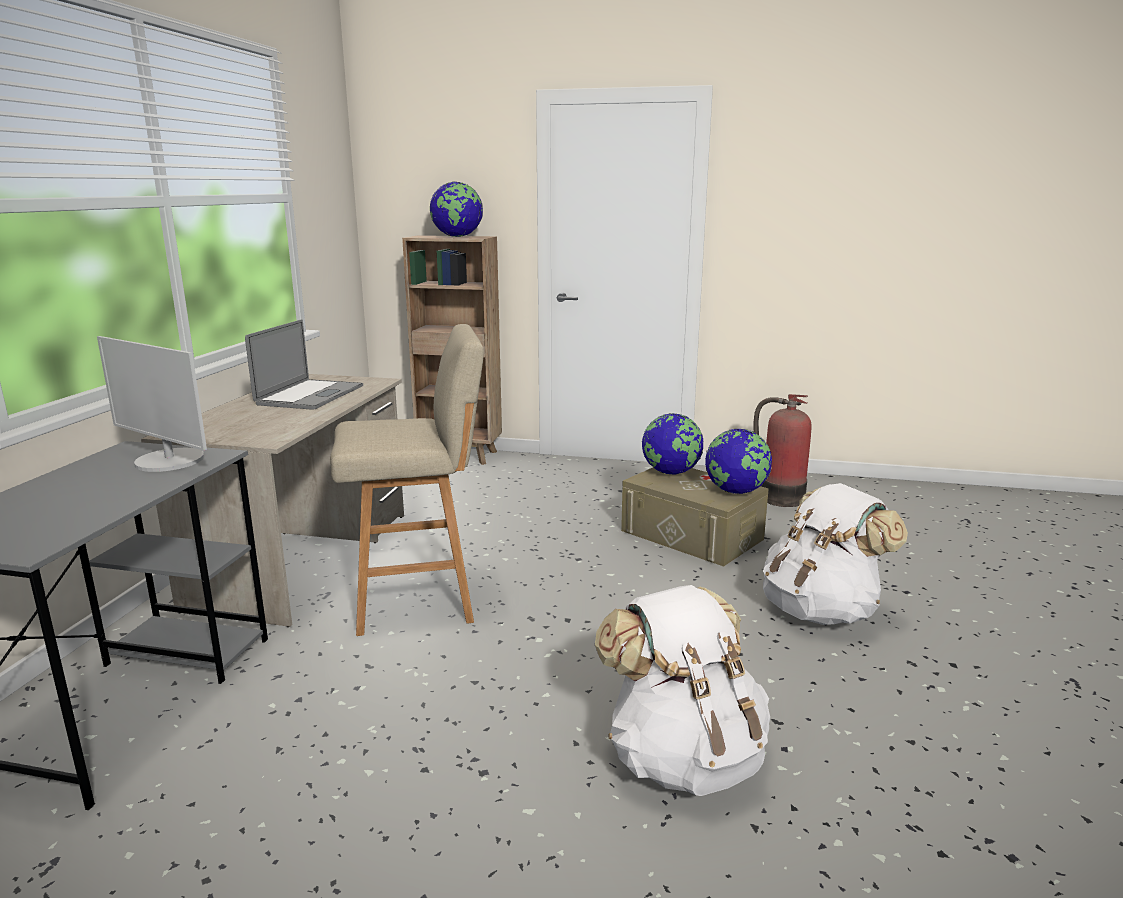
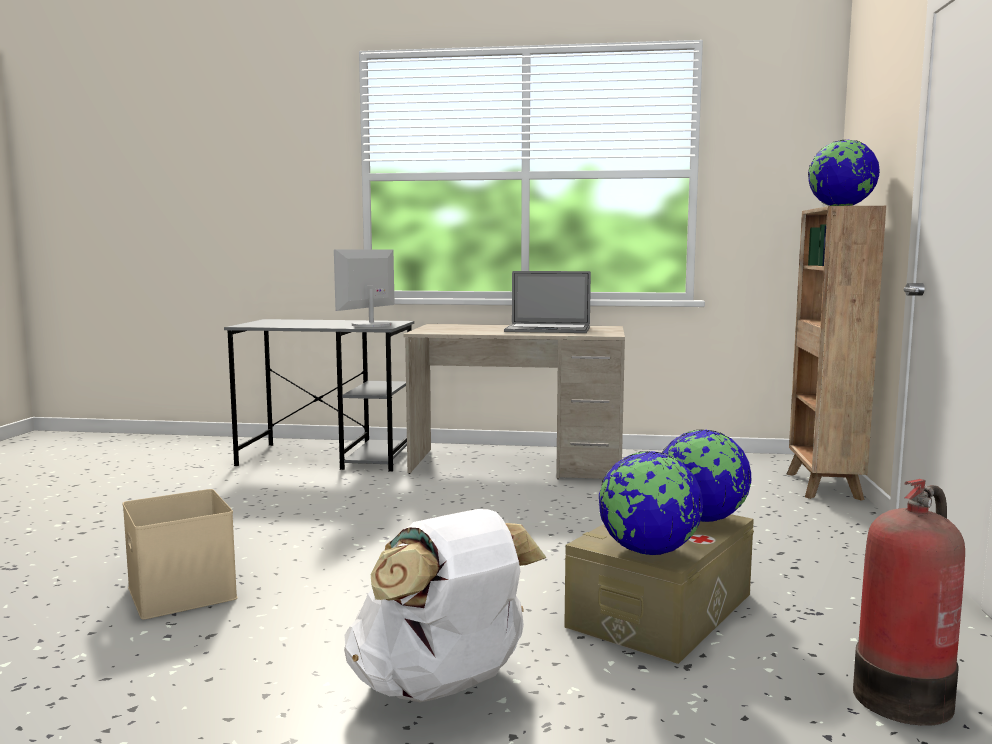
camera: 85 degrees right, 10 degrees down
beige stool [330,324,484,636] -> none
white backpack [595,585,770,796] -> beige storage box [123,489,238,619]

